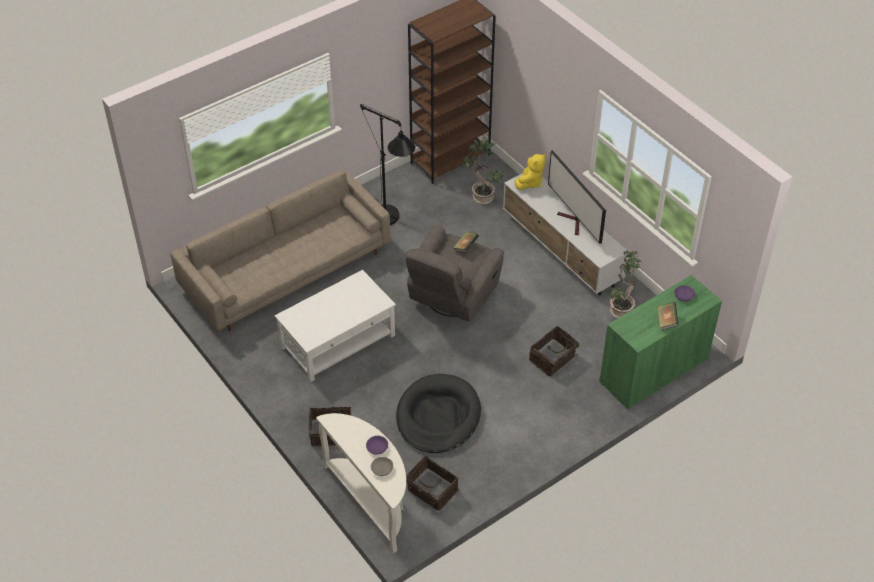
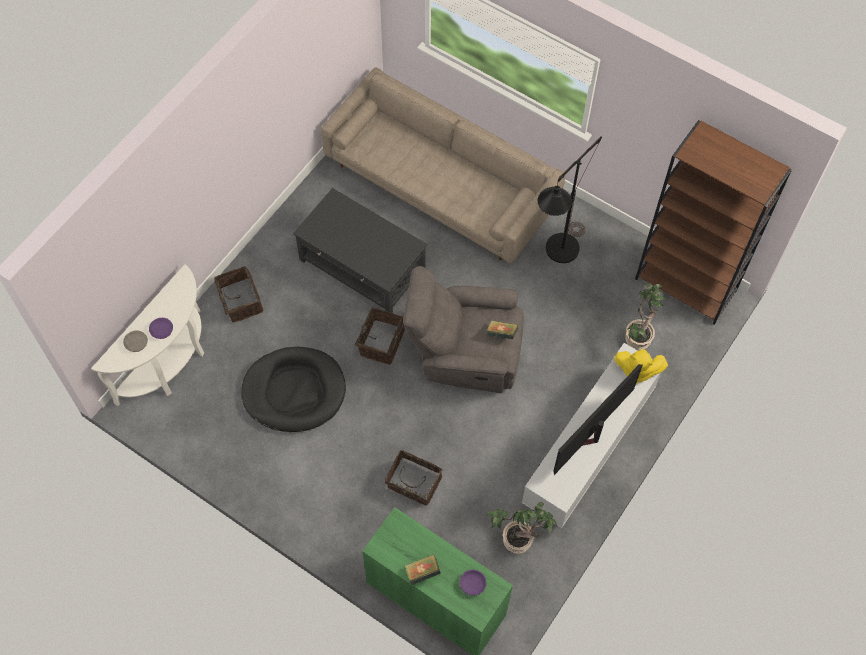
camera: 70 degrees right, 15 degrees up
white coffee table [275,270,396,382] -> black coffee table [293,188,427,313]
basket [406,456,459,511] -> basket moved to [355,308,405,365]

